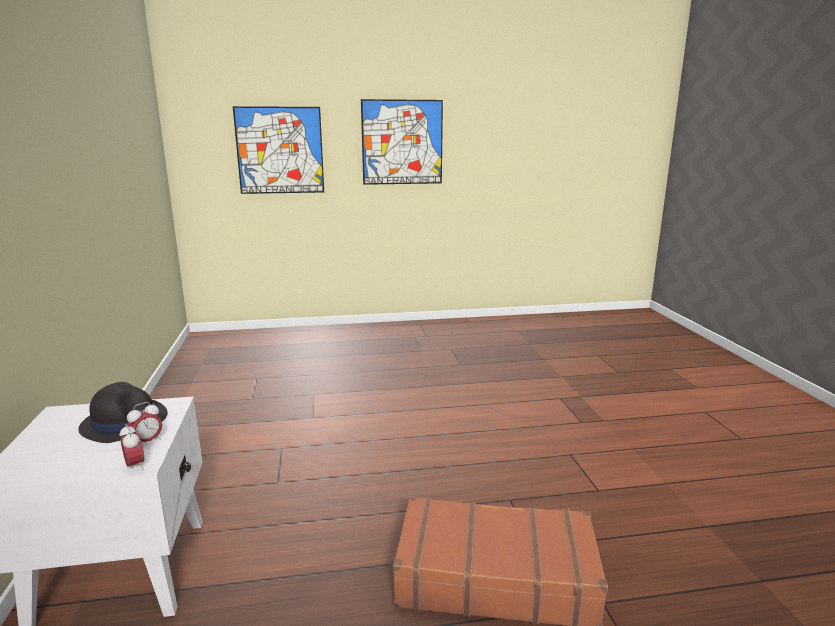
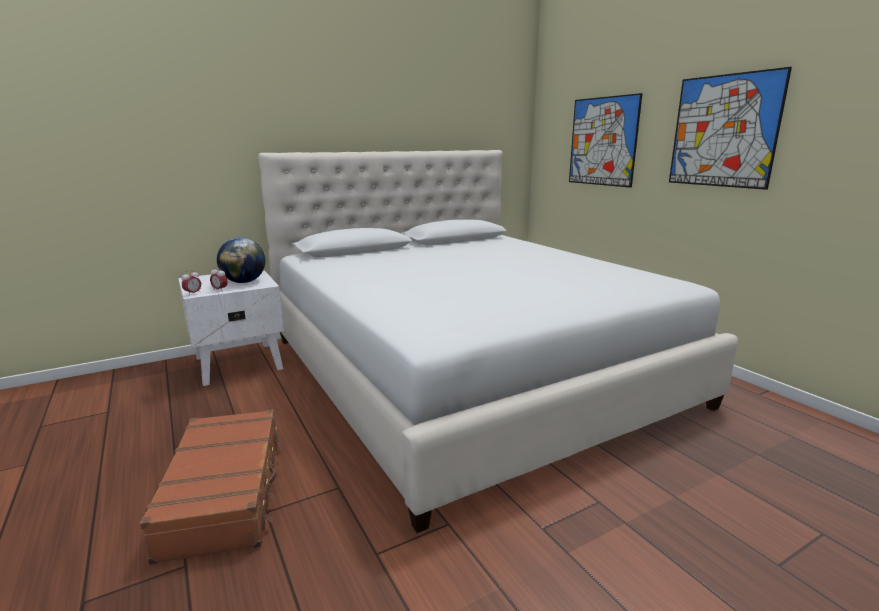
camera: 70 degrees right, 0 degrees up
black hat [78,382,168,443] -> globe [217,238,265,283]
none -> white bed [258,150,738,533]

